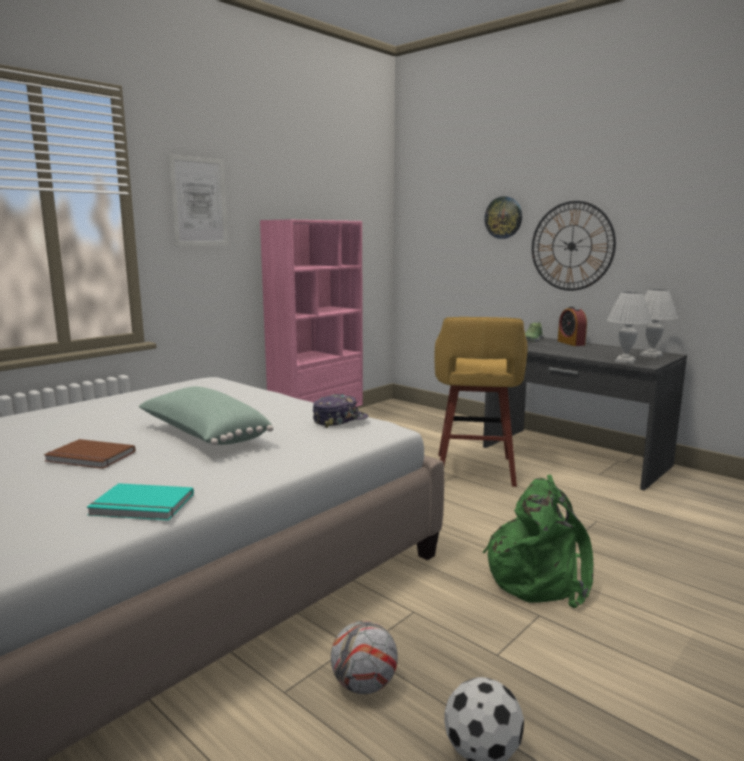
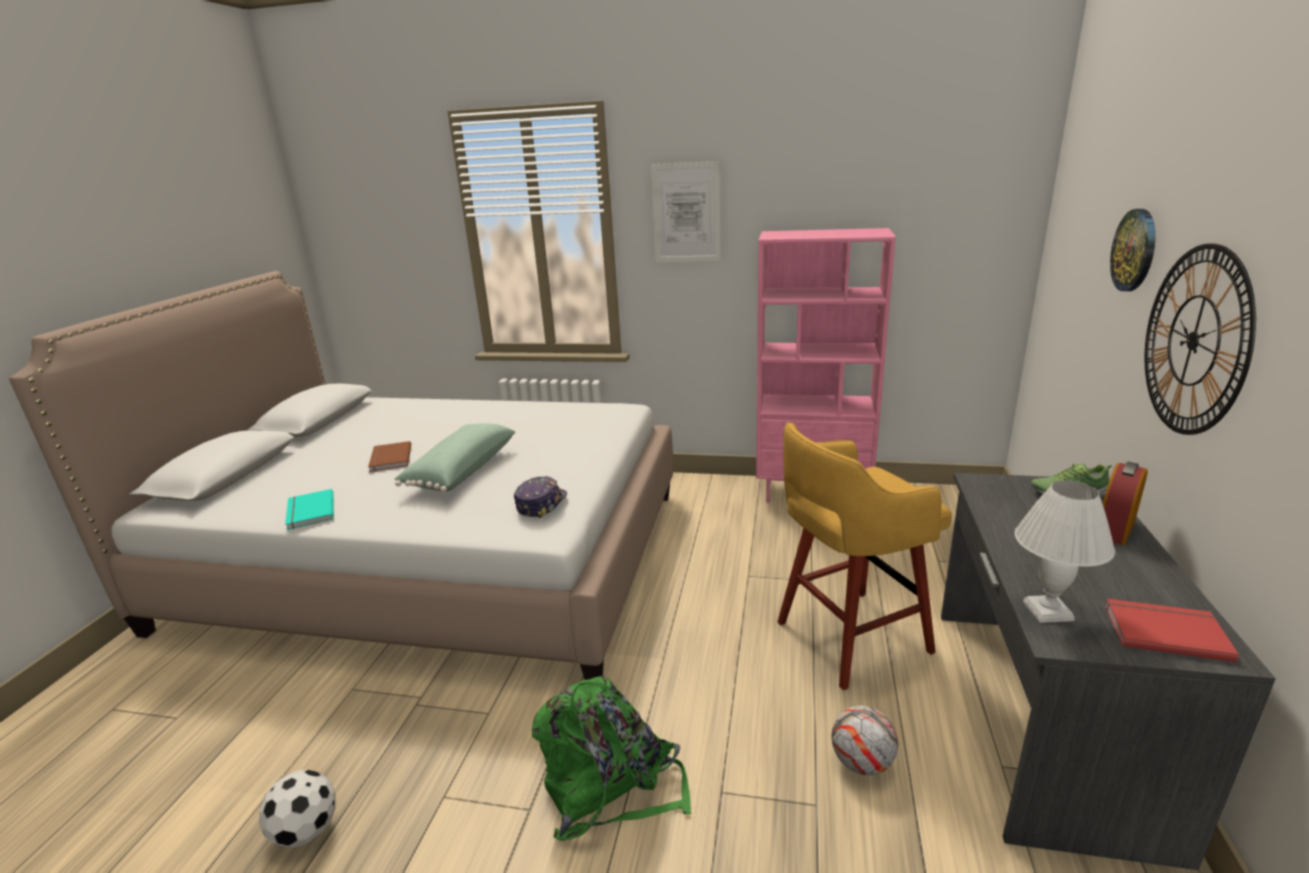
camera: 60 degrees right, 10 degrees up
cap [313,394,368,428] -> cap turned 90 degrees counterclockwise [514,476,567,519]
football [331,621,398,694] -> football moved to [832,706,898,775]
white table lamp [640,289,678,358] -> red book [1105,599,1239,662]

